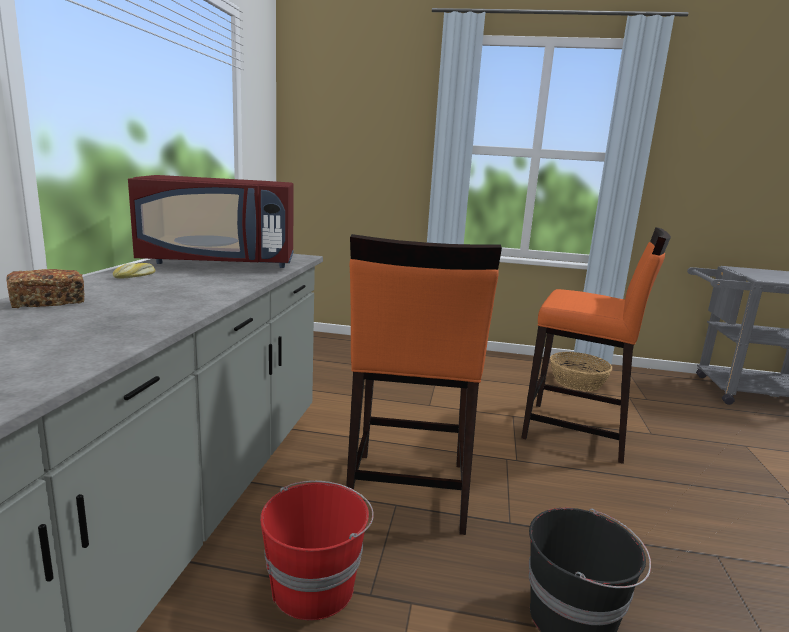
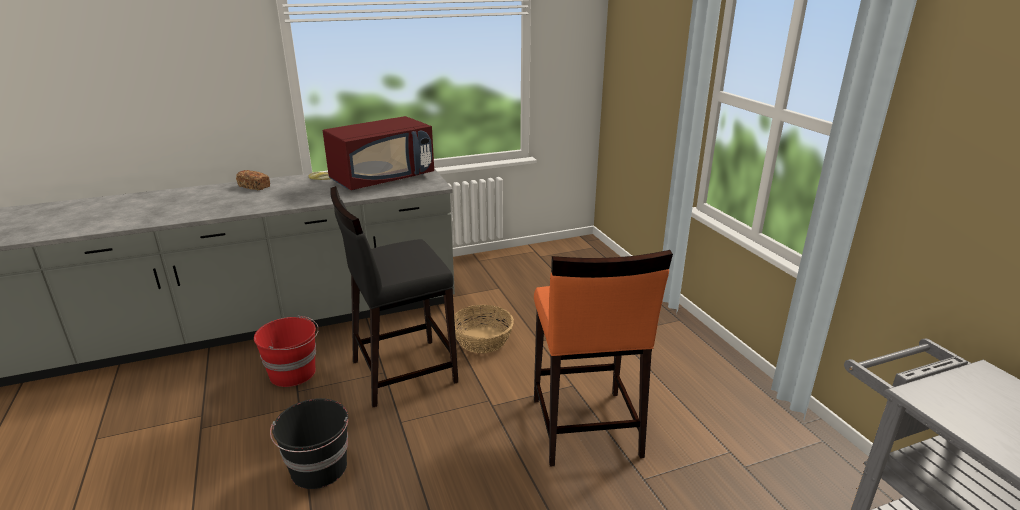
camera: 60 degrees right, 10 degrees up
red microwave [128,175,294,268] -> red microwave turned 90 degrees counterclockwise [323,116,434,190]
orange stool [346,234,502,535] -> black stool [330,186,458,407]
basket [550,352,613,391] -> basket moved to [454,305,514,353]

